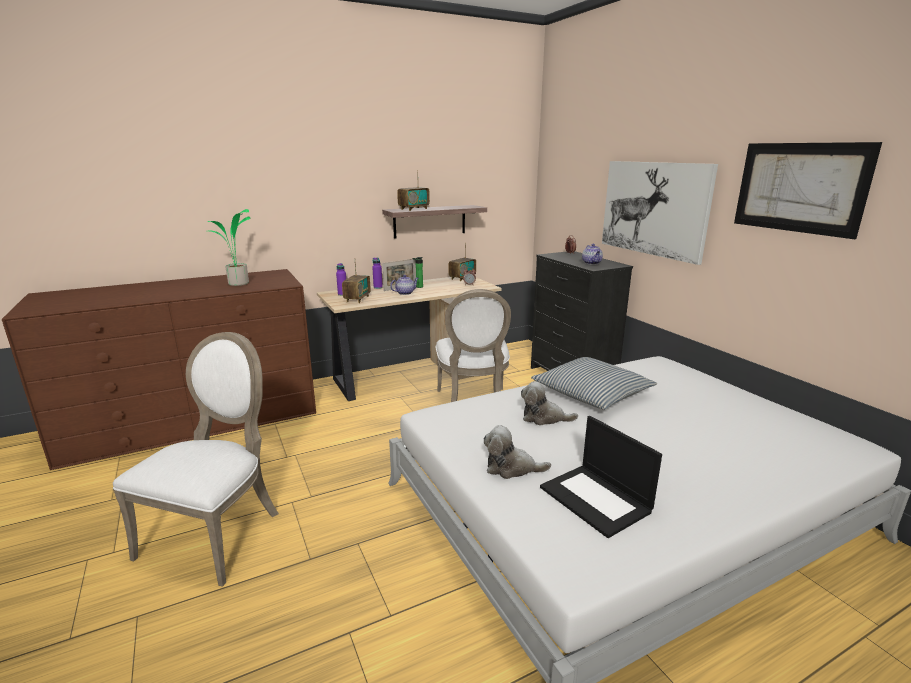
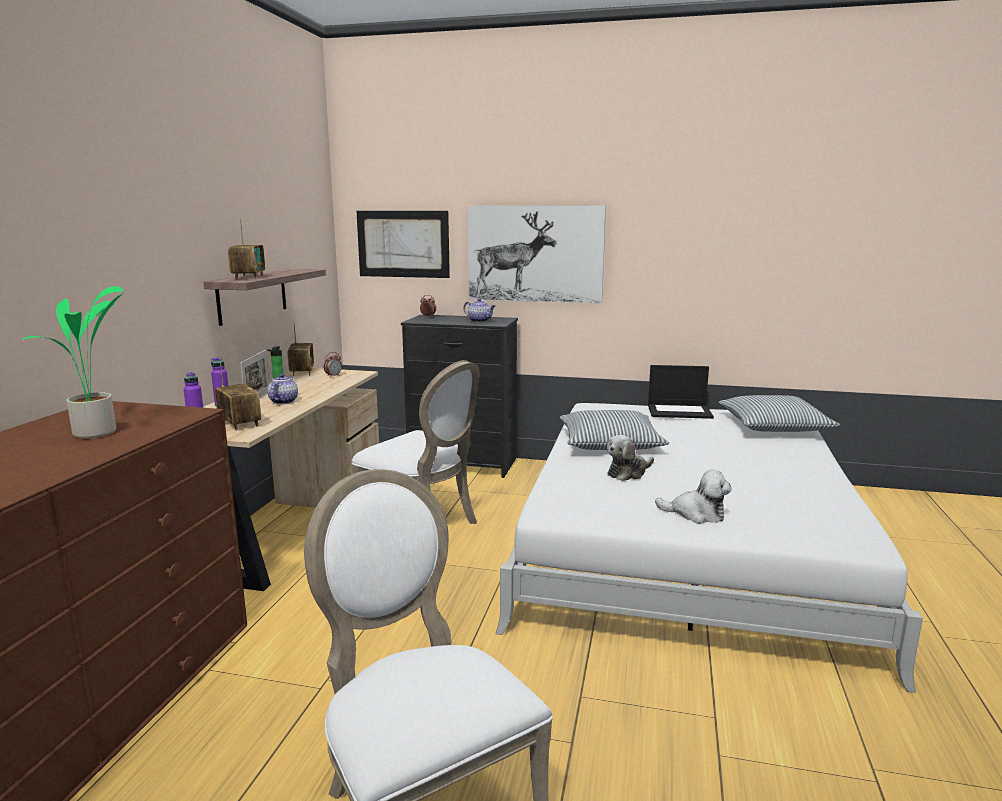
camera: 50 degrees left, 5 degrees down
plush toy [484,425,551,479] -> plush toy turned 120 degrees counterclockwise [655,470,732,524]
laptop [540,416,662,538] -> laptop moved to [648,365,714,419]
picture [734,142,882,239] -> picture moved to [357,211,450,278]
none -> pillow [719,395,840,432]

